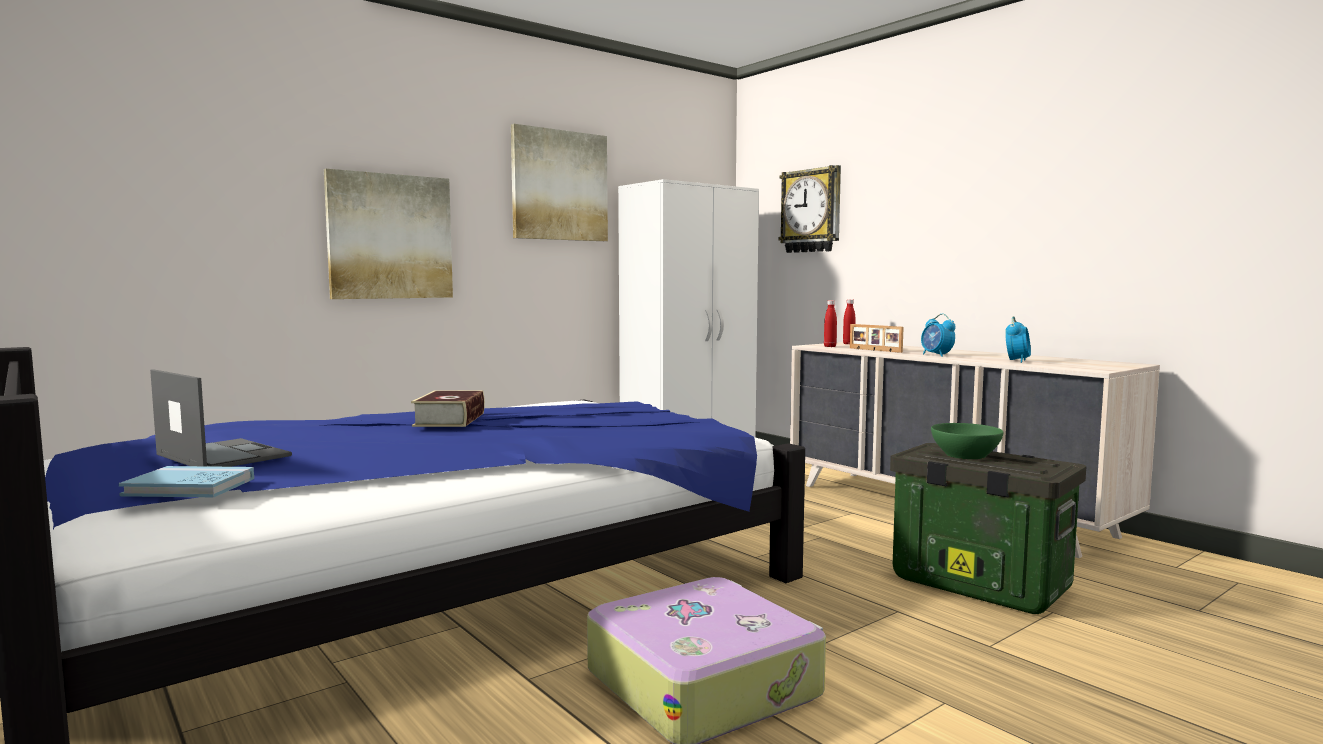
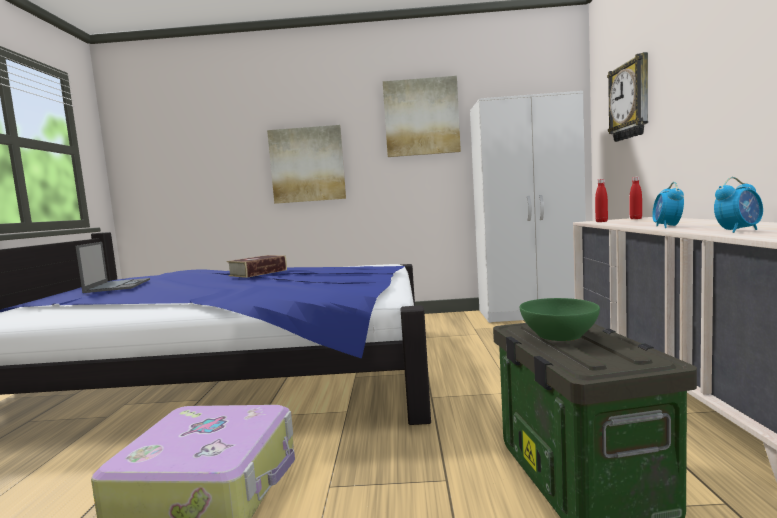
camera: 40 degrees right, 0 degrees up
blue book [119,466,254,497] -> none
picture frame [850,324,904,353] -> none

